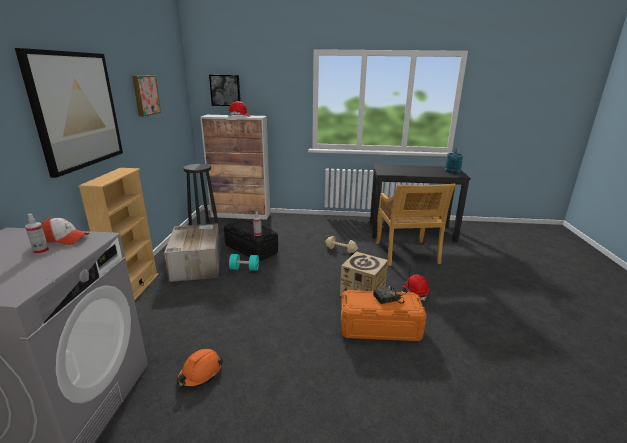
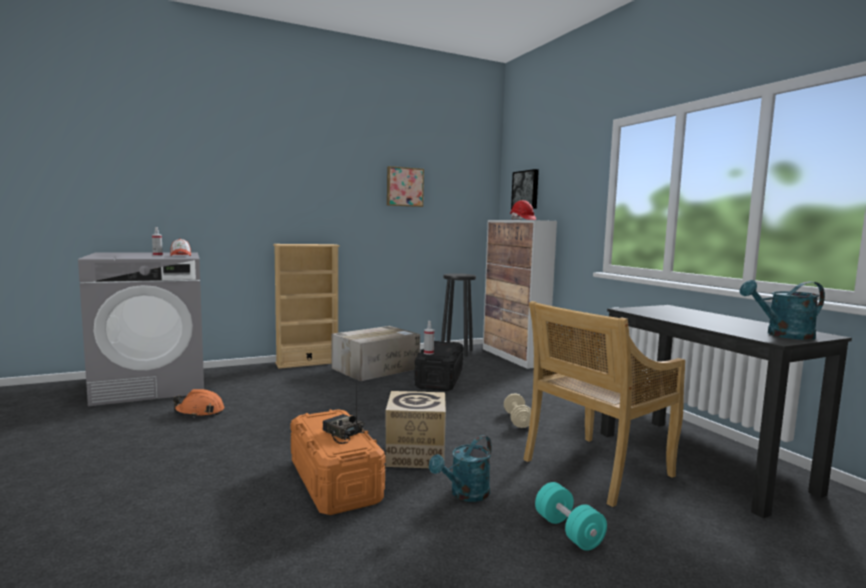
camera: 60 degrees right, 15 degrees down
picture [15,48,123,178] -> none
turquoise dumbbell [229,254,259,271] -> turquoise dumbbell moved to [535,482,607,551]
red hard hat [403,275,429,301] -> turquoise watering can [429,435,492,502]

